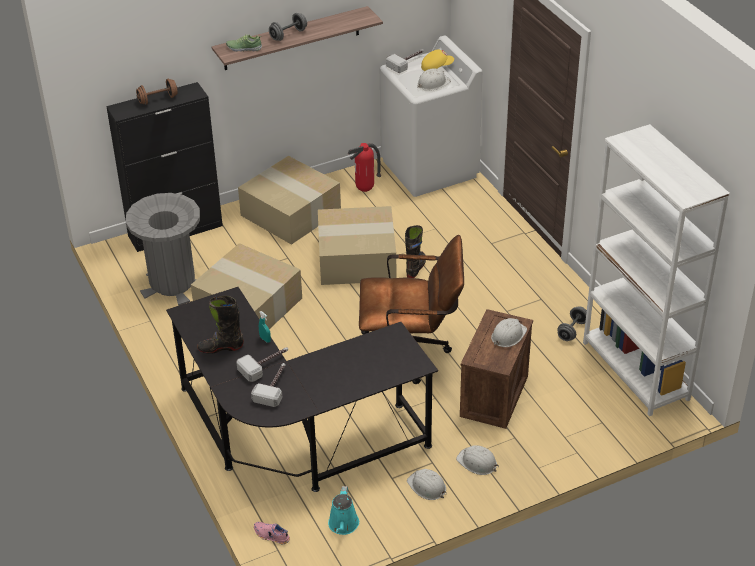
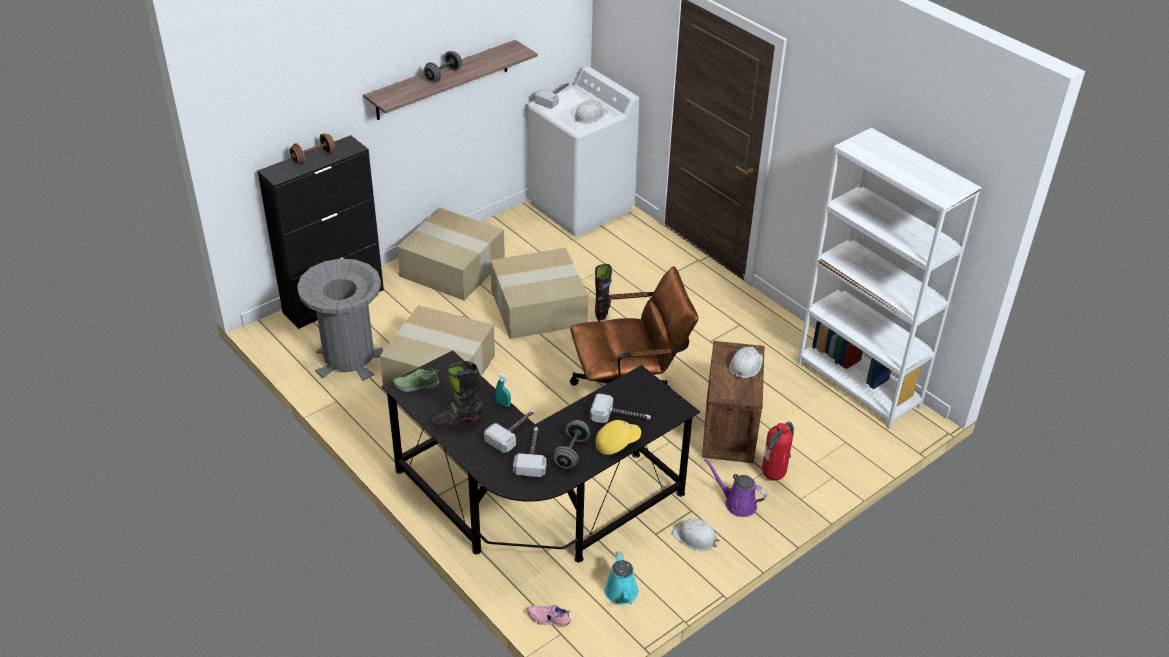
camera: 15 degrees left, 0 degrees up
shoe [226,34,262,52] -> shoe moved to [393,369,439,392]
fire extinguisher [347,143,381,192] -> fire extinguisher moved to [762,422,794,481]
yellow cap [421,50,454,71] -> yellow cap moved to [596,420,641,455]
white hard hat [456,445,499,475] -> purple watering can [704,458,767,517]
grey dumbbell [558,306,587,341] -> grey dumbbell moved to [553,420,590,469]
none -> hammer [590,393,651,423]

